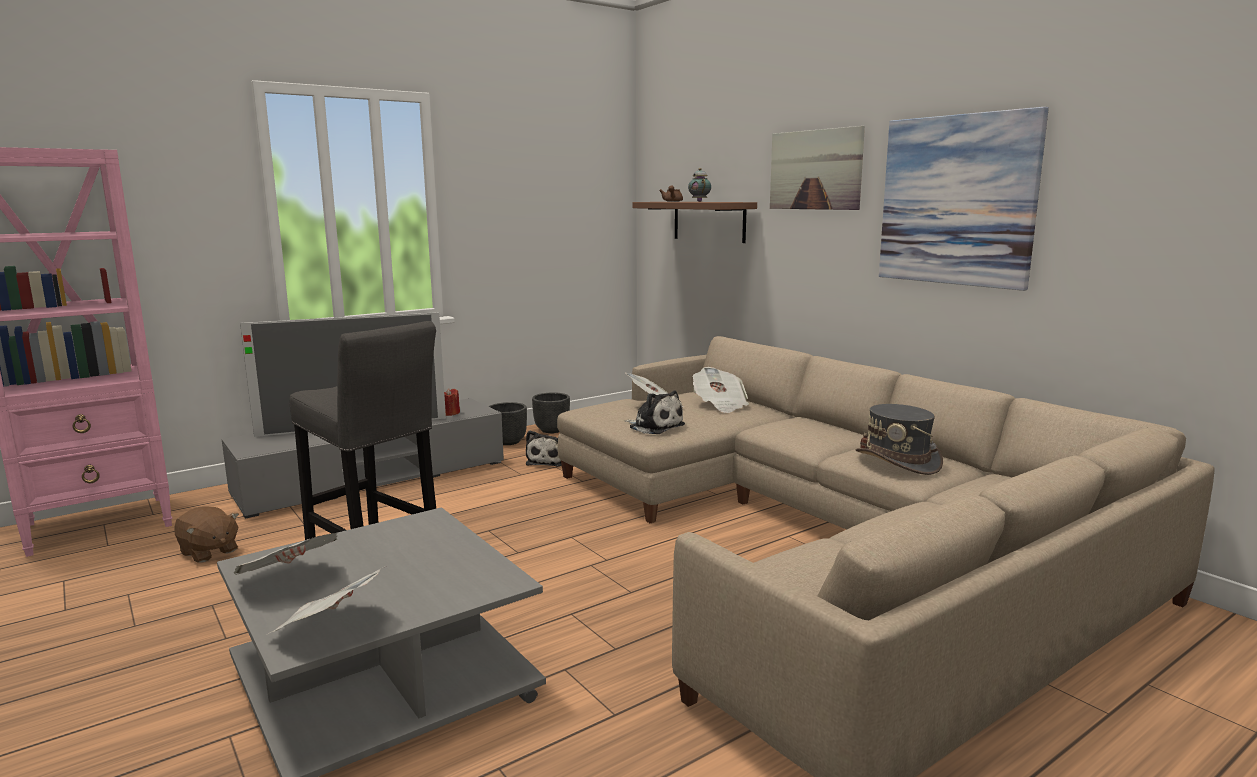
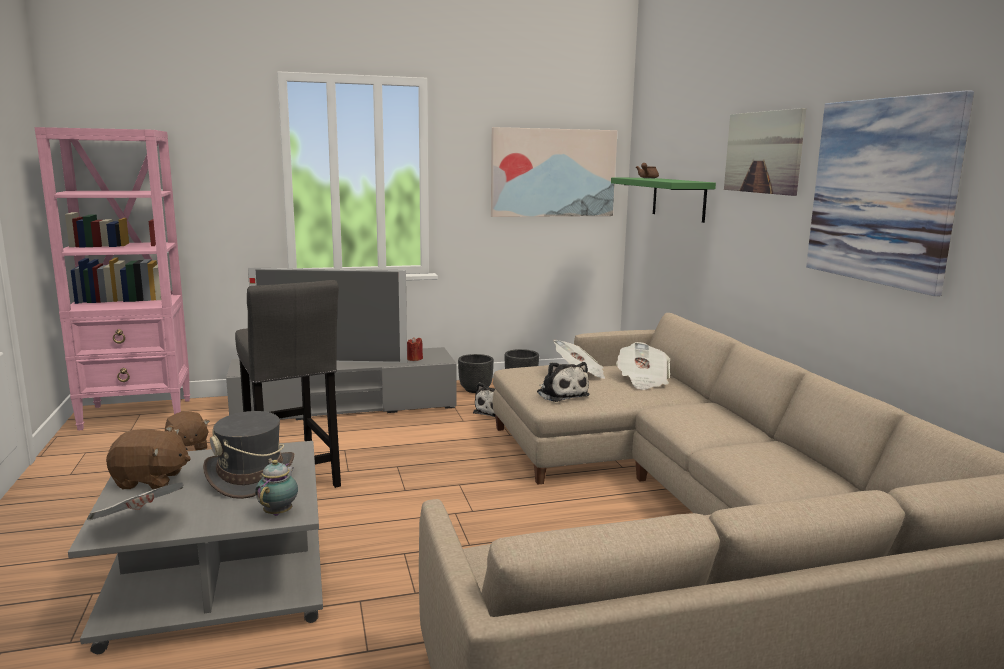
camera: 20 degrees right, 0 degrees up
newspaper [234,533,338,575] -> brown plush toy [106,428,191,489]
brown shelf [633,202,757,243] -> green shelf [611,178,716,223]
teapot [688,168,711,202] -> teapot moved to [255,460,298,516]
grey hat [855,404,943,475] -> grey hat moved to [203,411,294,499]
none -> picture [491,127,617,217]

